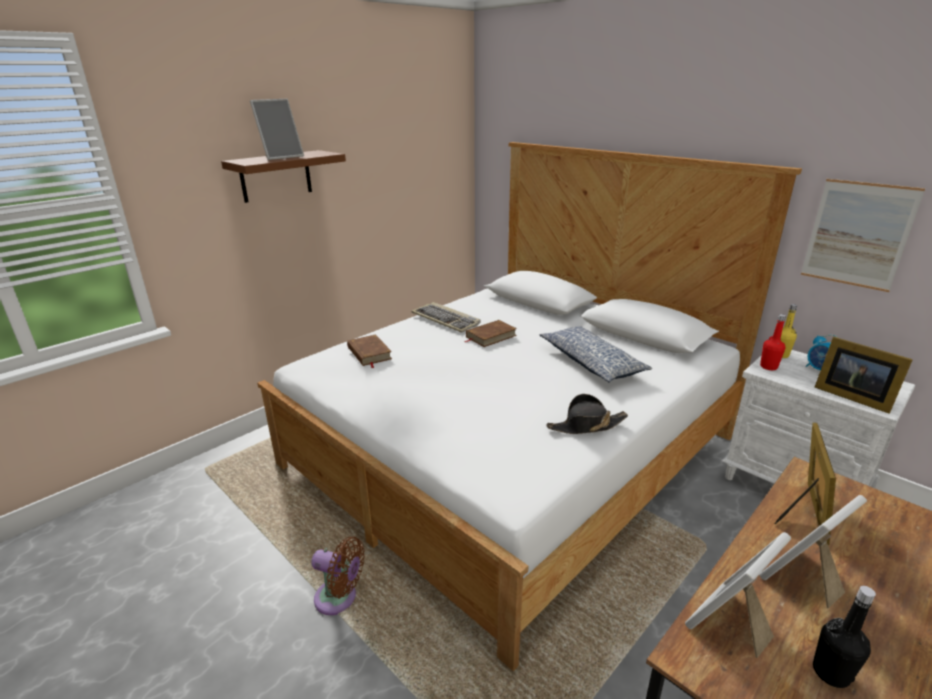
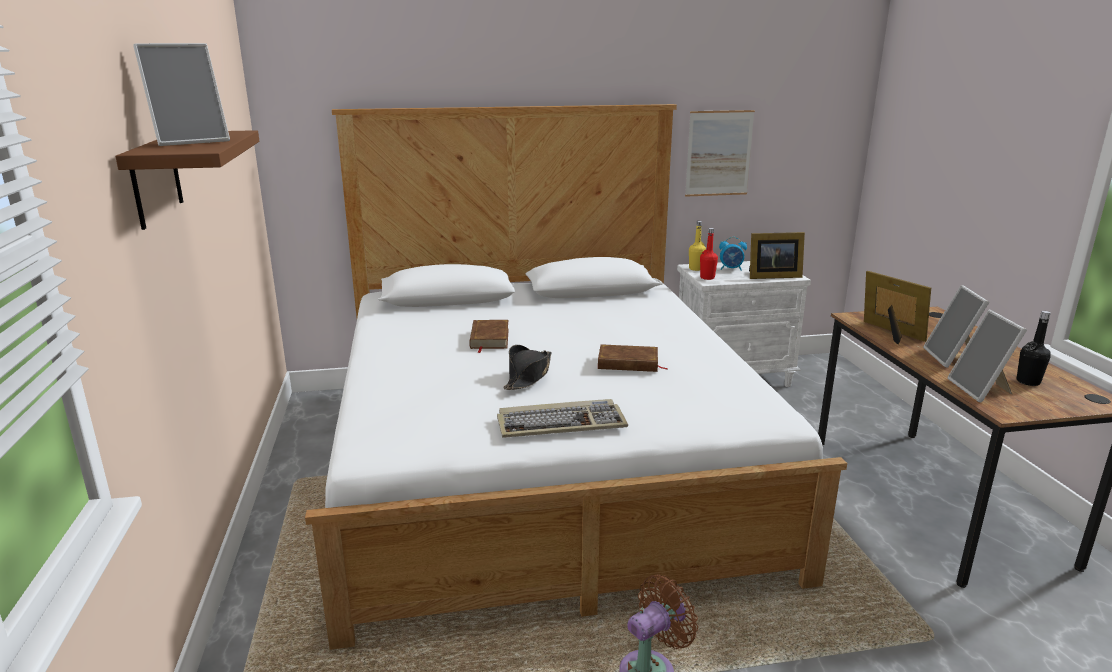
camera: 55 degrees left, 5 degrees down
picture frame [250,99,304,160] -> picture frame turned 60 degrees clockwise [133,43,230,146]
brown book [347,334,392,368] -> brown book moved to [598,344,668,372]
keyboard [412,302,480,333] -> keyboard moved to [497,399,628,438]
pillow [540,326,652,383] -> none
black hat [546,394,628,434] -> black hat moved to [503,345,551,390]

